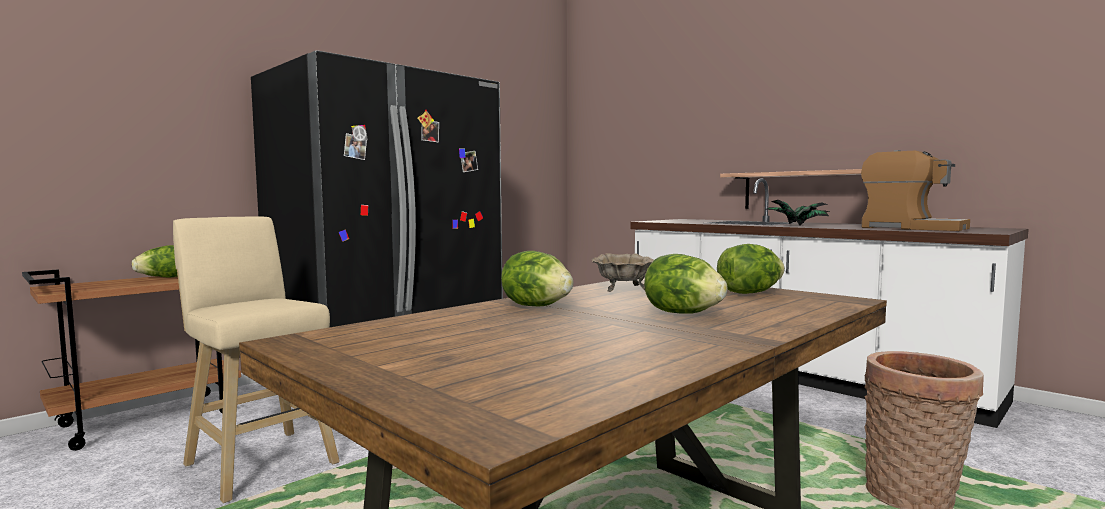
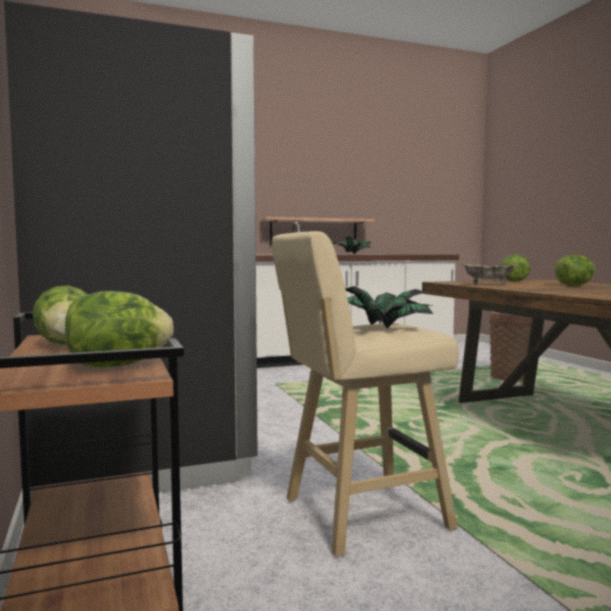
camera: 65 degrees left, 0 degrees up
lettuce [501,251,573,306] -> lettuce moved to [65,291,174,368]
coffee machine [861,150,970,231] -> none
none -> potted plant [345,286,433,328]

